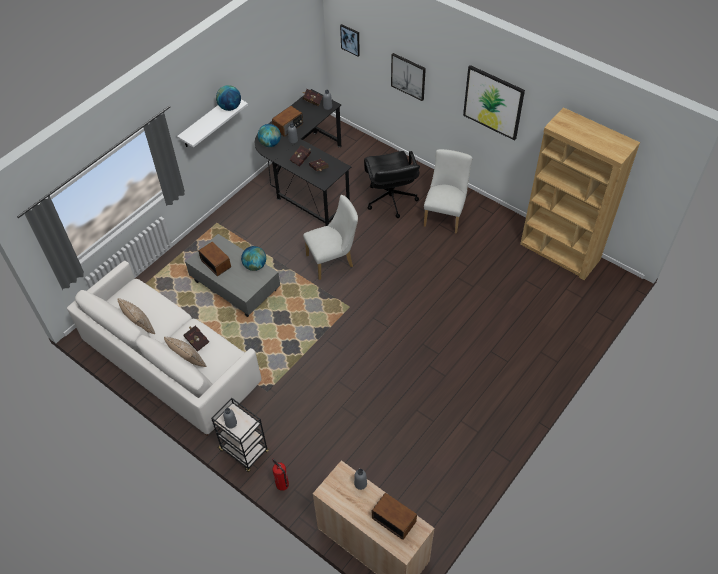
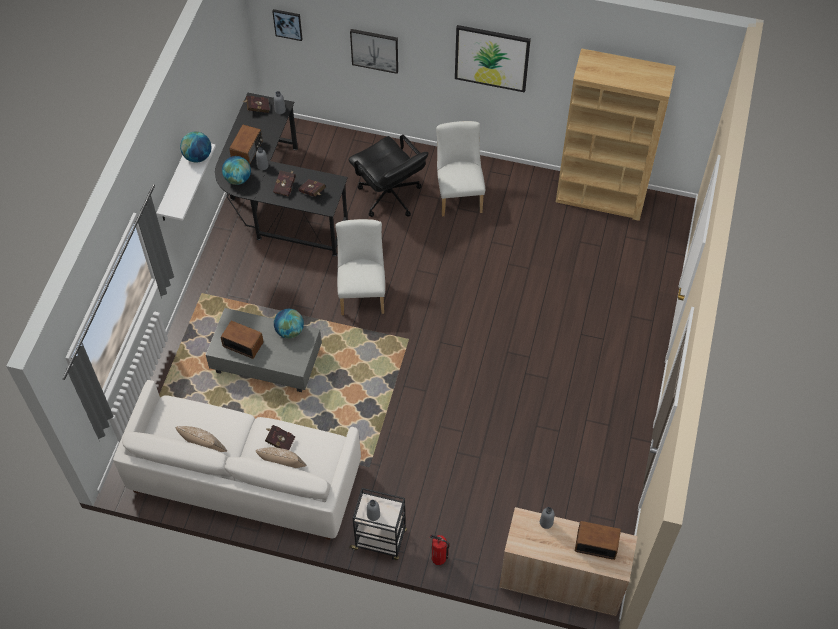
camera: 25 degrees left, 5 degrees up
white chair [303,195,358,280] -> white chair turned 45 degrees counterclockwise [335,219,385,315]

